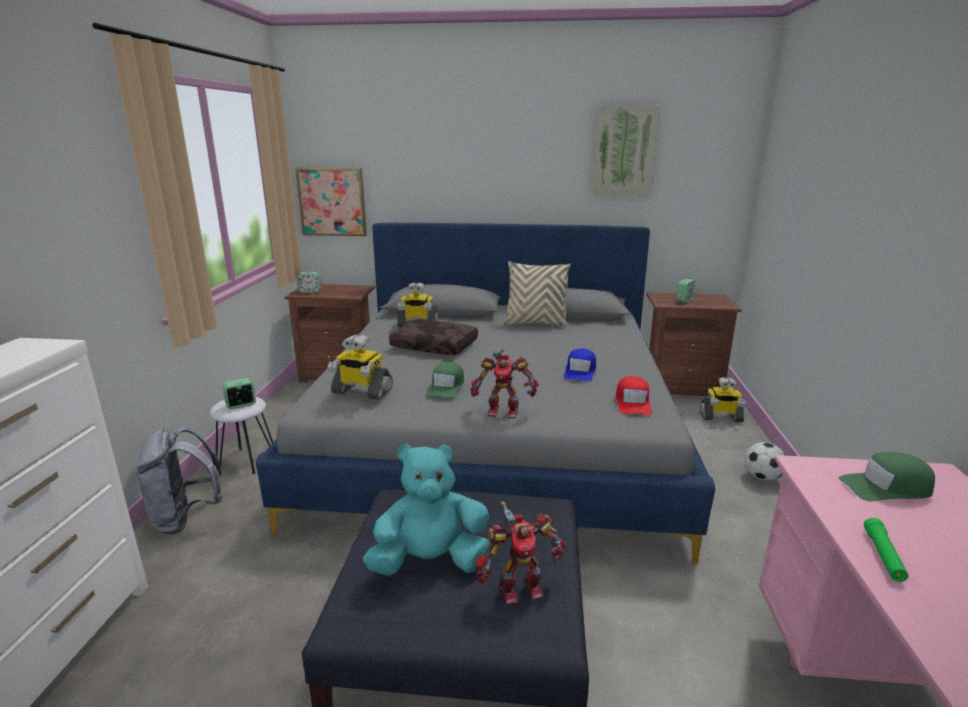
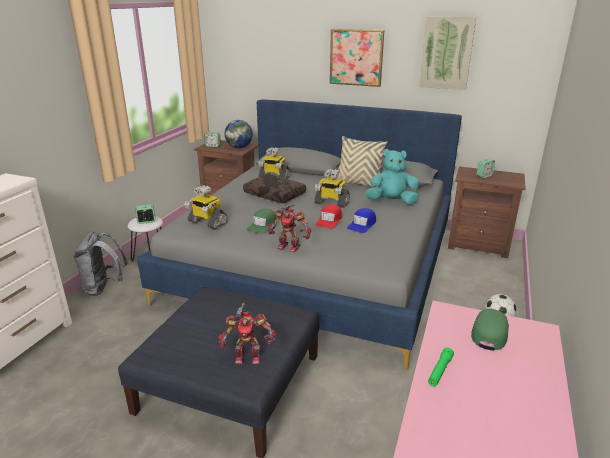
camera: 15 degrees right, 5 degrees up
picture [295,168,367,236] -> picture moved to [330,29,384,87]
turquoise plush toy [363,444,490,576] -> turquoise plush toy moved to [365,149,419,205]
red cap [616,376,652,415] -> red cap moved to [316,204,342,229]
toy robot [700,377,746,422] -> toy robot moved to [314,169,350,208]
green cap [839,452,935,501] -> green cap turned 105 degrees clockwise [471,309,509,350]
none -> globe [225,120,253,148]

